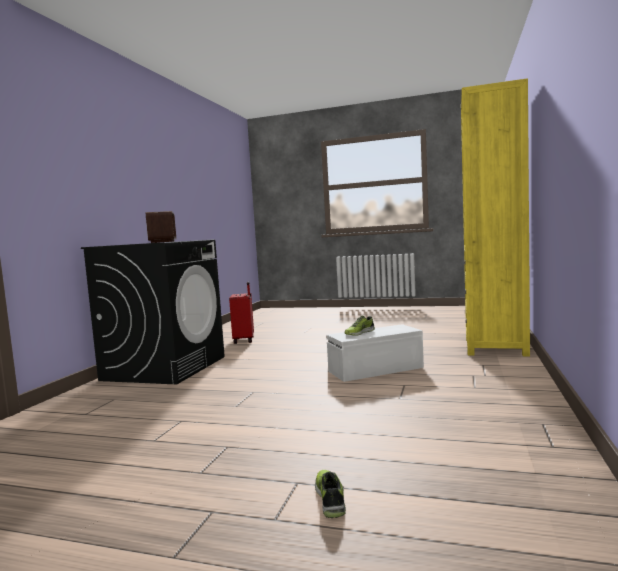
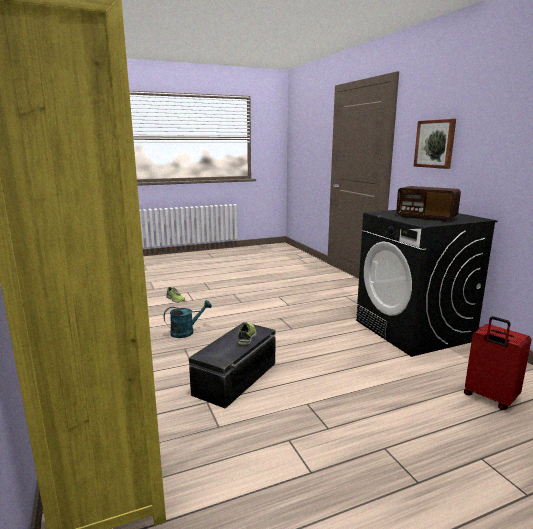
camera: 140 degrees right, 10 degrees up
white storage box [326,324,424,382] -> black storage box [189,322,276,409]
none -> turquoise watering can [164,300,212,338]
none -> picture [414,119,456,169]

